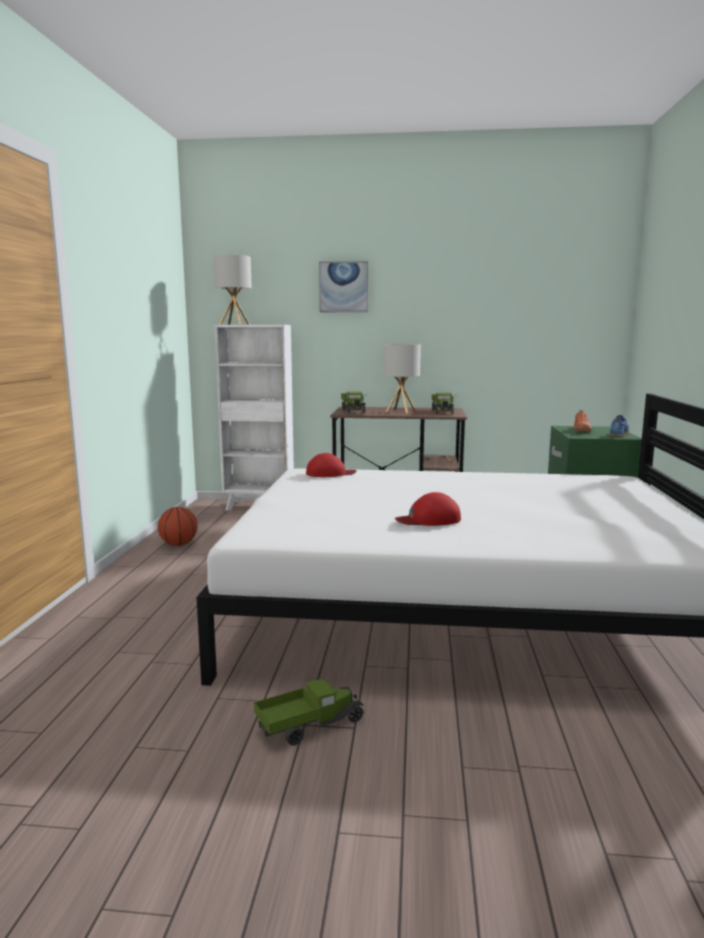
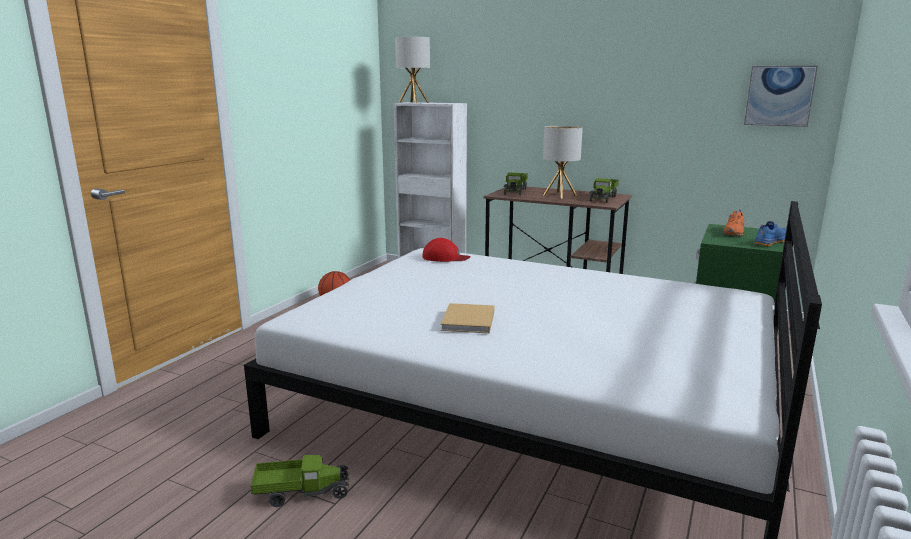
camera: 20 degrees right, 5 degrees up
picture [319,261,368,312] -> picture moved to [744,66,818,127]
red cap [395,492,461,526] -> beige book [441,303,494,333]

